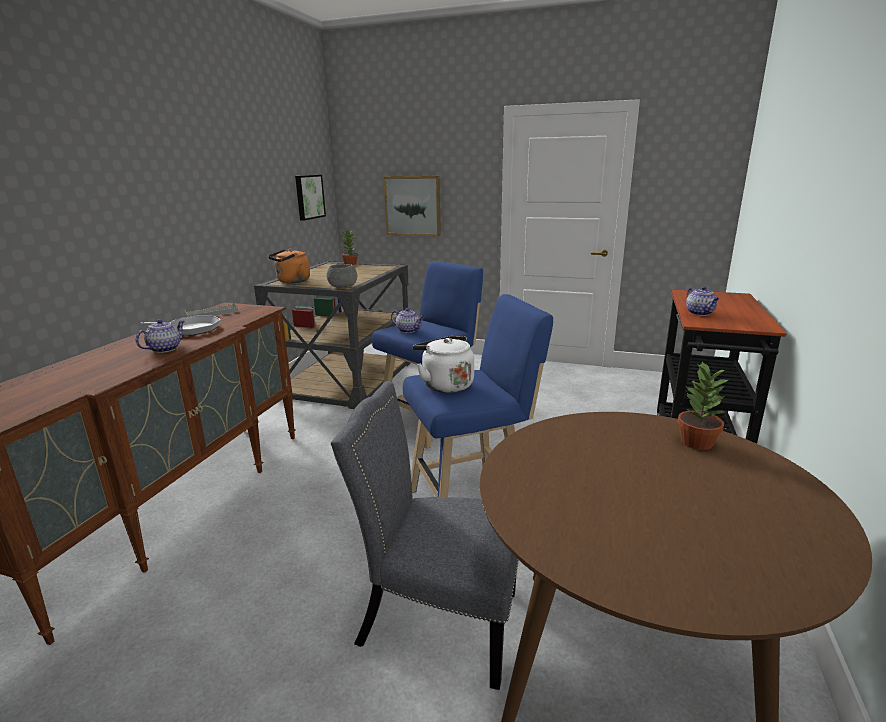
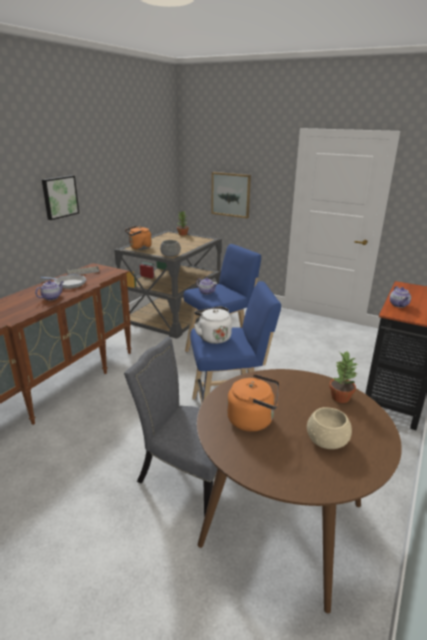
camera: 10 degrees right, 5 degrees up
picture [295,175,326,220] -> picture moved to [42,175,79,220]
none -> orange kettle [227,374,280,432]
none -> beige bowl [307,407,352,449]

